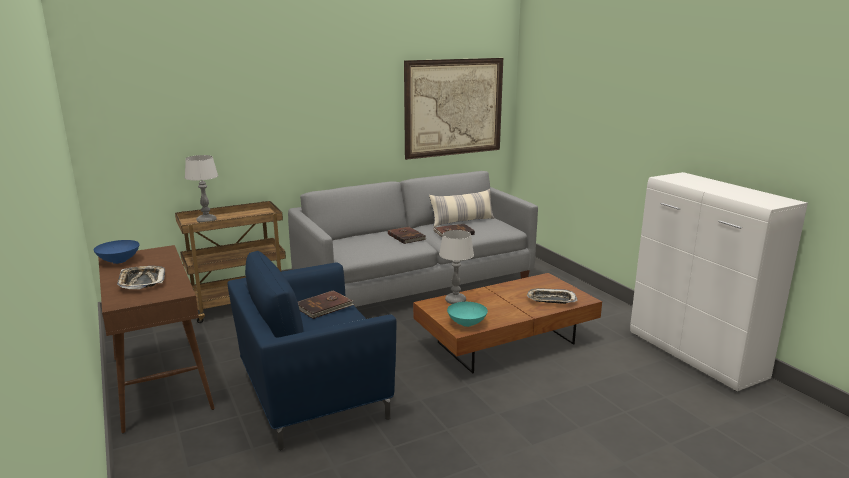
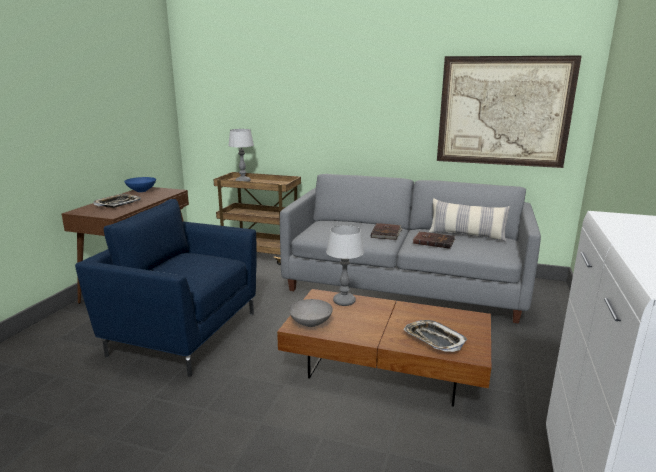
camera: 45 degrees right, 0 degrees up
brown book [298,290,354,319] -> none
turquoise bowl [447,302,488,327] -> grey bowl [289,299,333,327]

